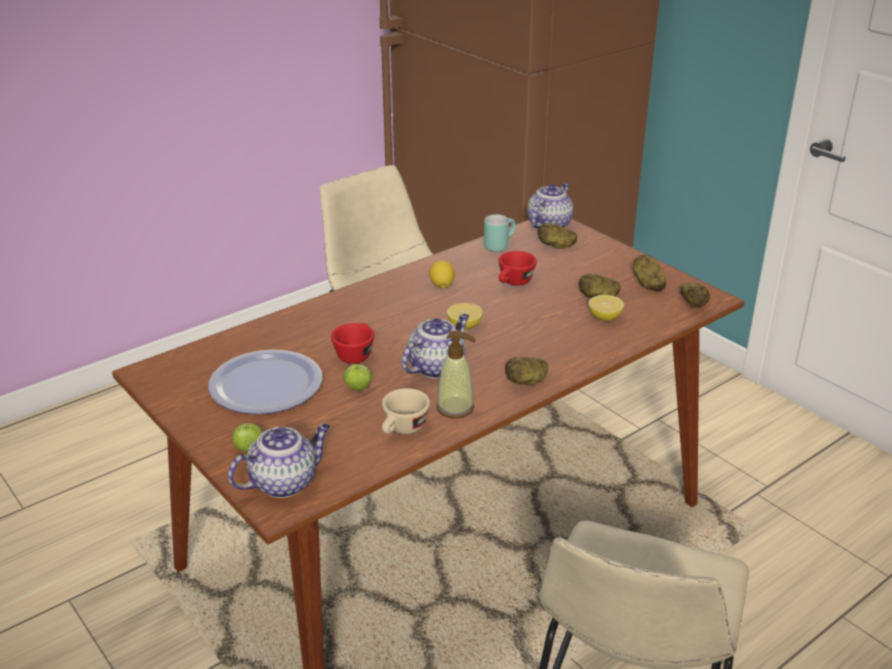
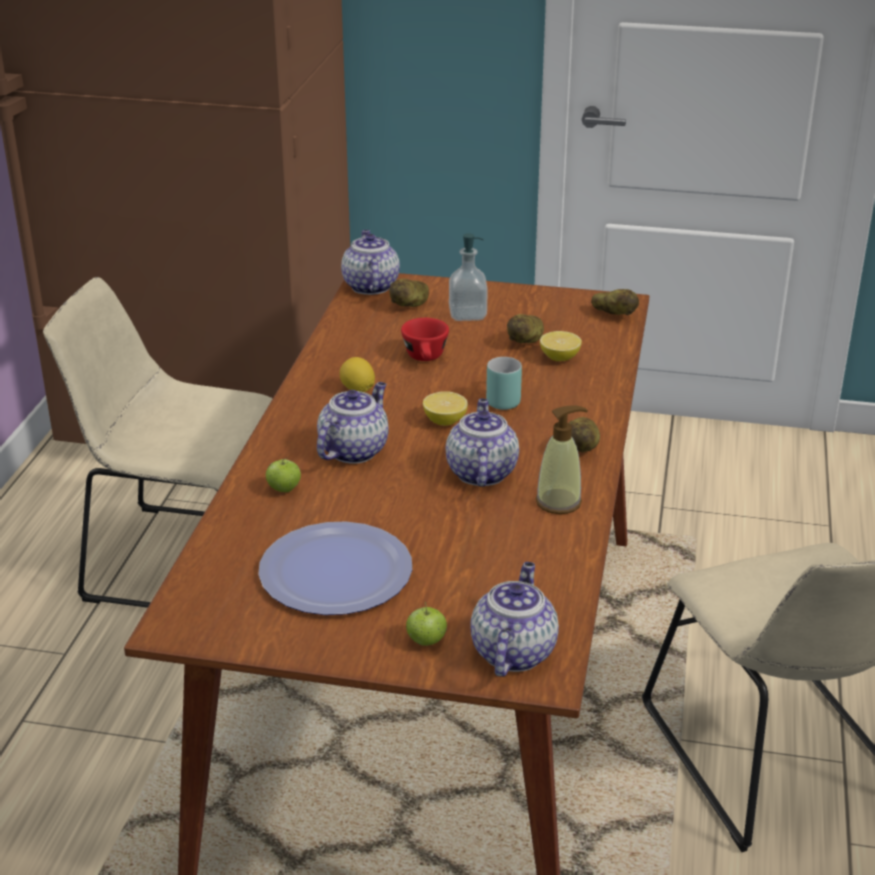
camera: 40 degrees left, 0 degrees up
red cup [331,323,374,364] -> none
apple [343,364,372,391] -> apple moved to [265,457,301,492]
beige cup [382,388,430,434] -> none
turquoise mug [484,215,516,252] -> turquoise mug moved to [486,357,522,410]
potato [633,255,667,291] -> none
none -> teapot [317,382,388,464]
none -> soap dispenser [449,233,488,321]

